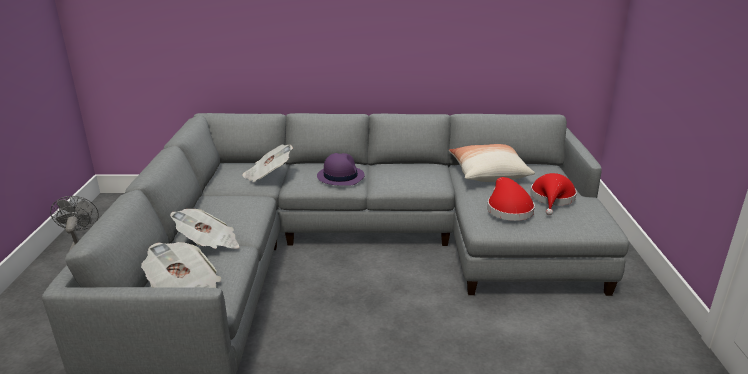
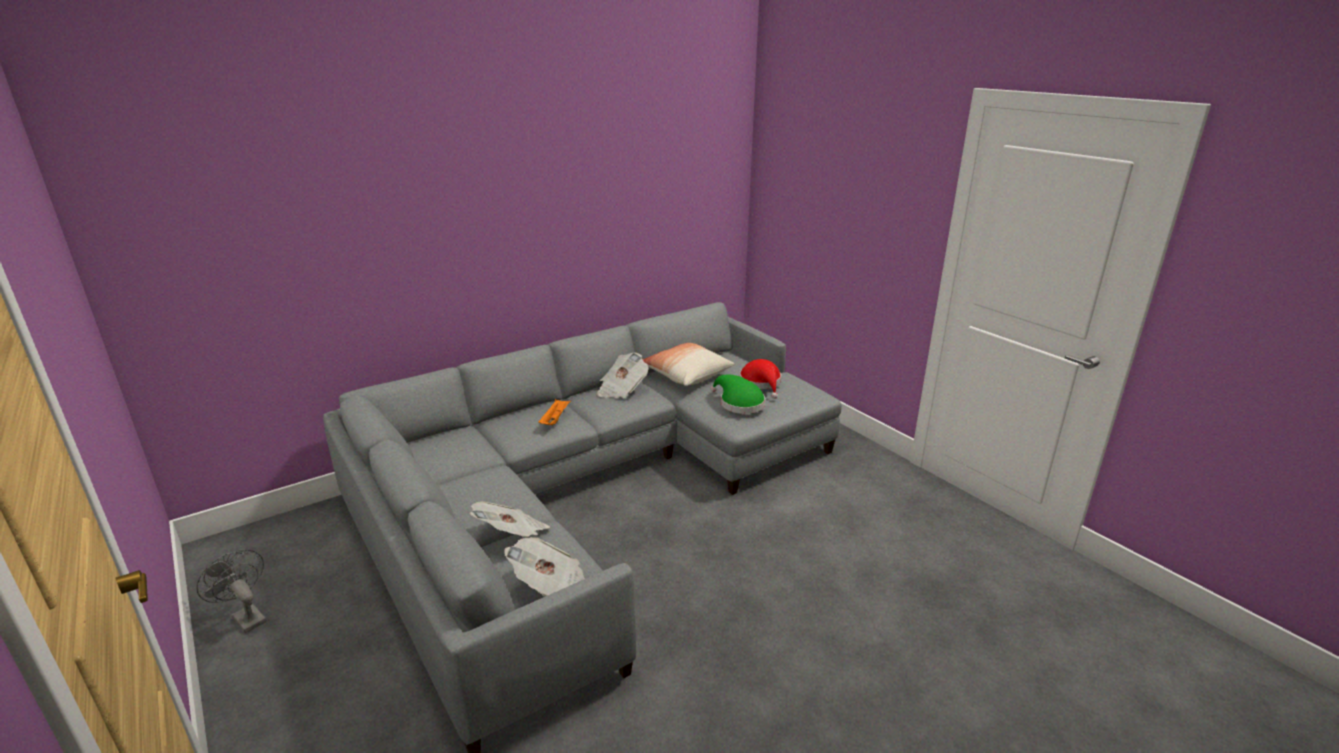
camera: 35 degrees left, 0 degrees up
newspaper [242,145,293,182] -> newspaper moved to [597,353,648,398]
purple hat [317,153,365,186] -> orange tray [539,399,571,425]
red hat [487,177,535,221] -> green hat [710,375,765,414]

